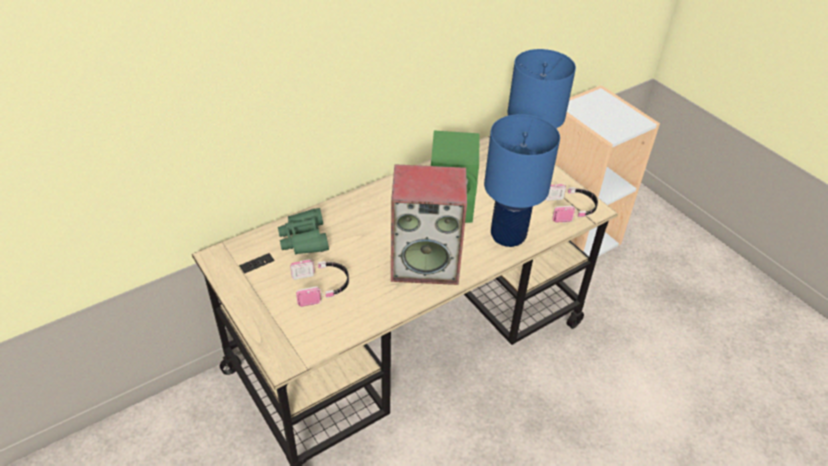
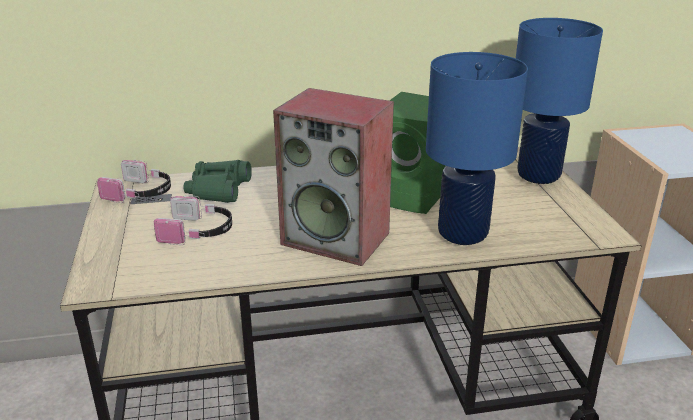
camera: 25 degrees right, 15 degrees down
headphones [545,184,598,223] -> headphones moved to [97,160,171,203]

